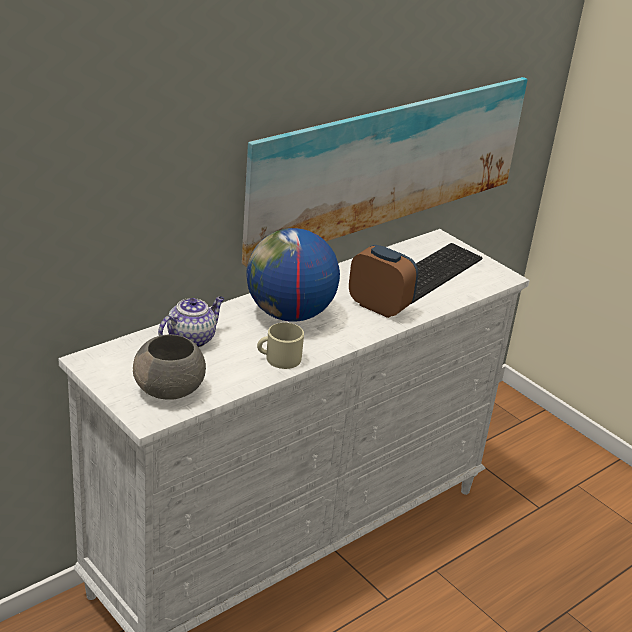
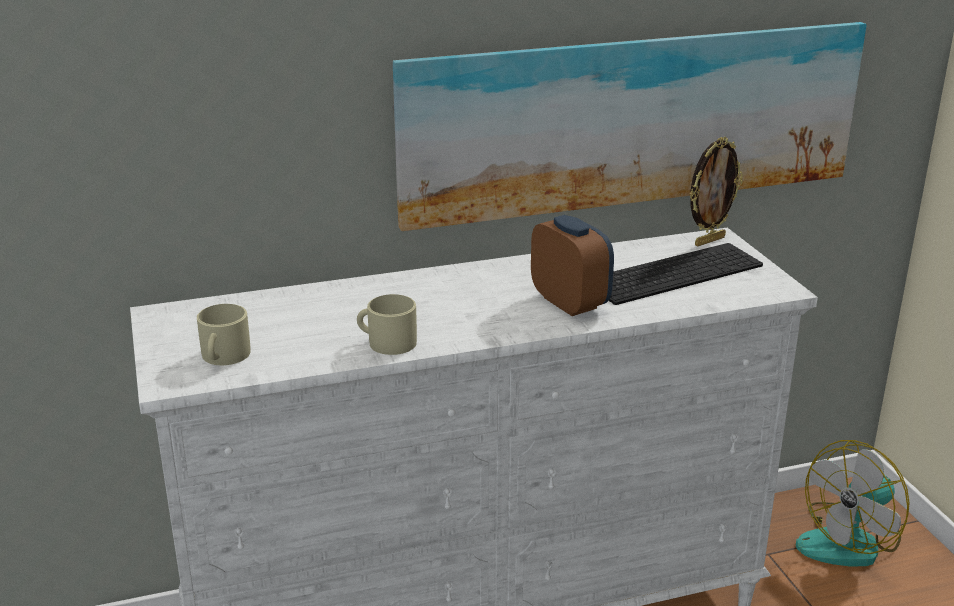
camera: 25 degrees right, 5 degrees down
grey bowl [133,334,206,400] -> beige mug [197,304,251,365]
teapot [158,296,225,347] -> none
globe [246,228,340,322] -> none
none -> picture frame [690,137,743,247]
none -> fan [796,440,910,567]

